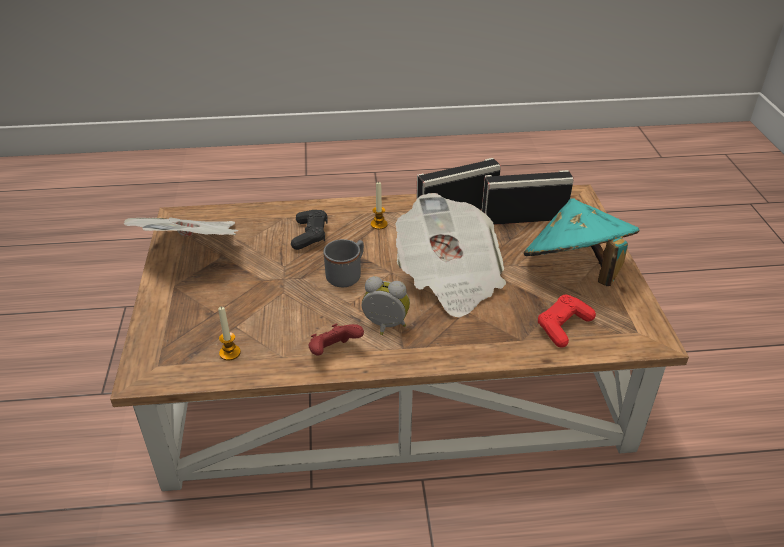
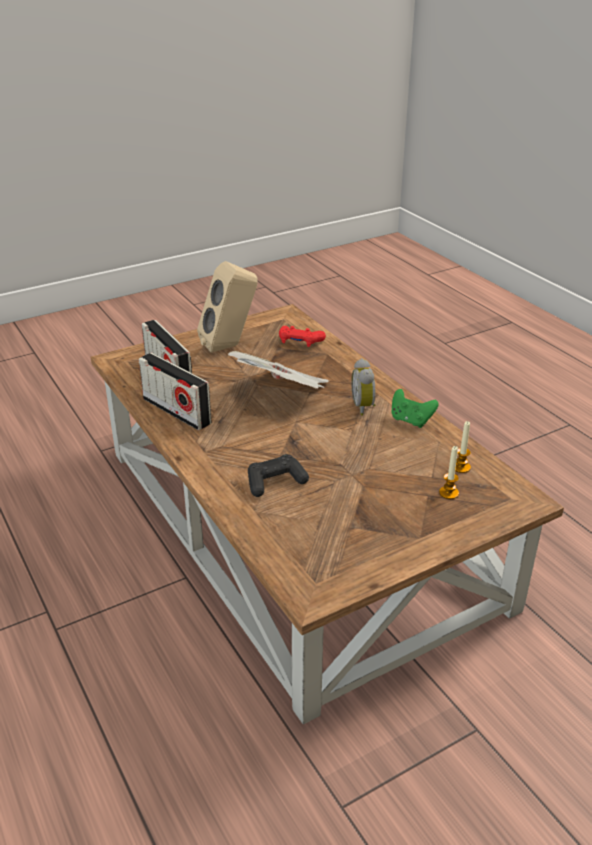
camera: 115 degrees left, 5 degrees down
newspaper [124,218,239,236] -> none
red game controller [308,323,364,356] -> green game controller [392,389,439,428]
grey mug [323,239,364,287] -> none
candle [371,181,388,229] -> candle moved to [439,446,459,499]
turquoise hat [524,198,640,286] -> beige speaker [197,261,258,353]

